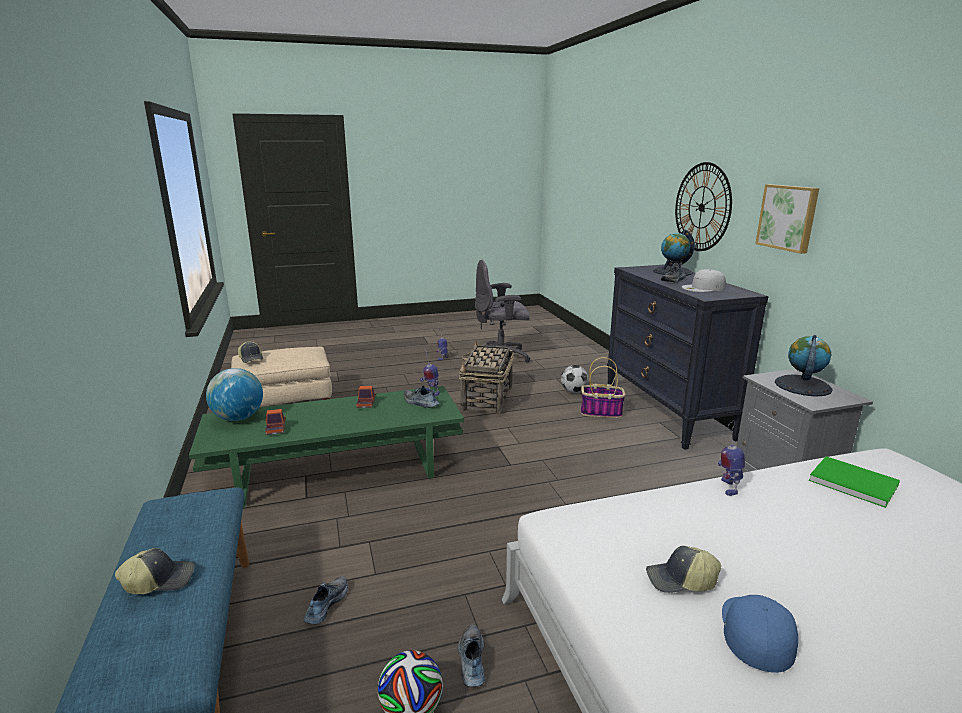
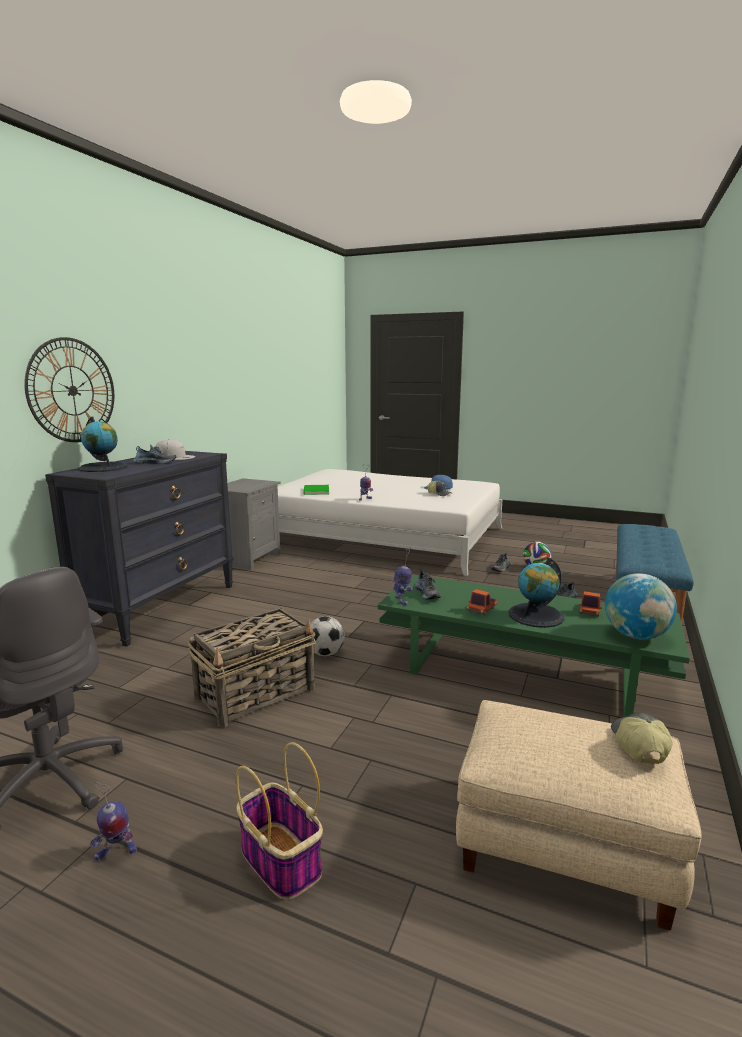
camera: 140 degrees left, 5 degrees down
cap [115,548,195,594] -> none
football [561,365,589,393] -> football moved to [310,616,345,656]
basket [581,357,626,418] -> basket moved to [236,742,323,900]
picture [755,184,819,254] -> none
globe [775,335,833,397] -> globe moved to [508,557,565,628]

